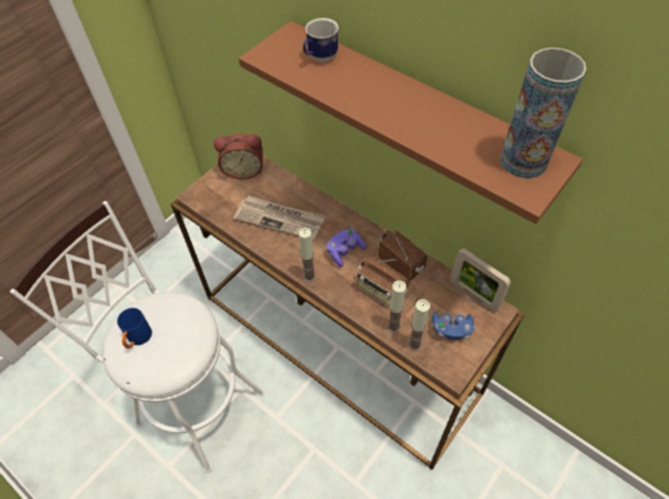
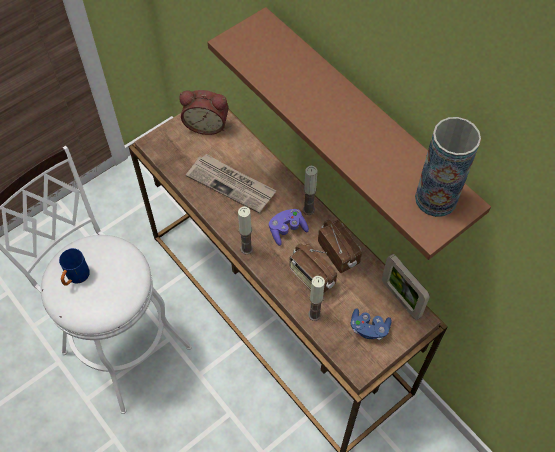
camera: 10 degrees right, 5 degrees up
mug [303,18,339,62] -> none
candle [408,299,430,351] -> candle moved to [303,166,317,215]

